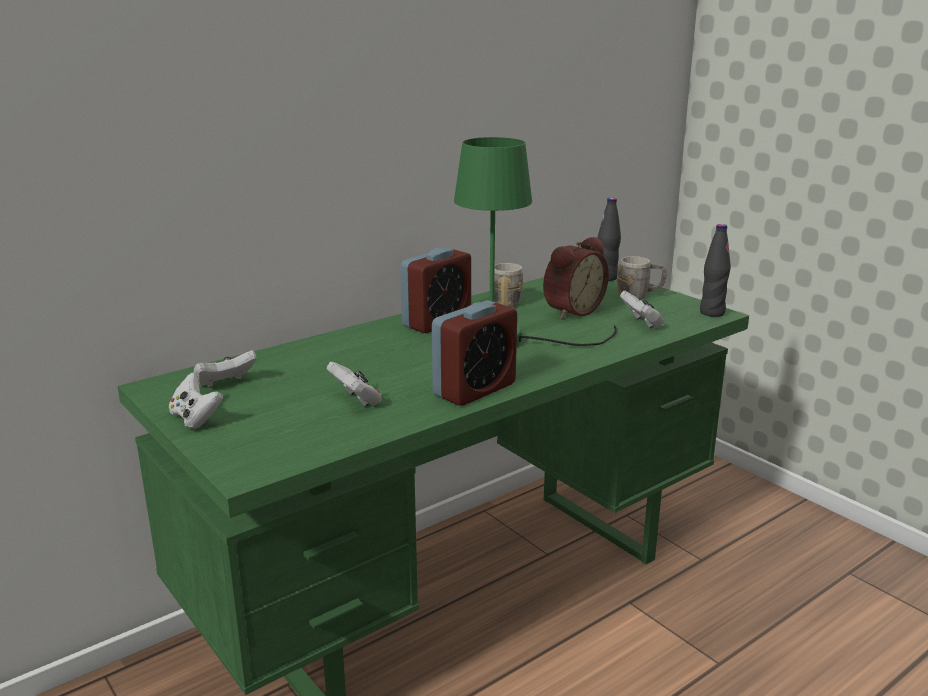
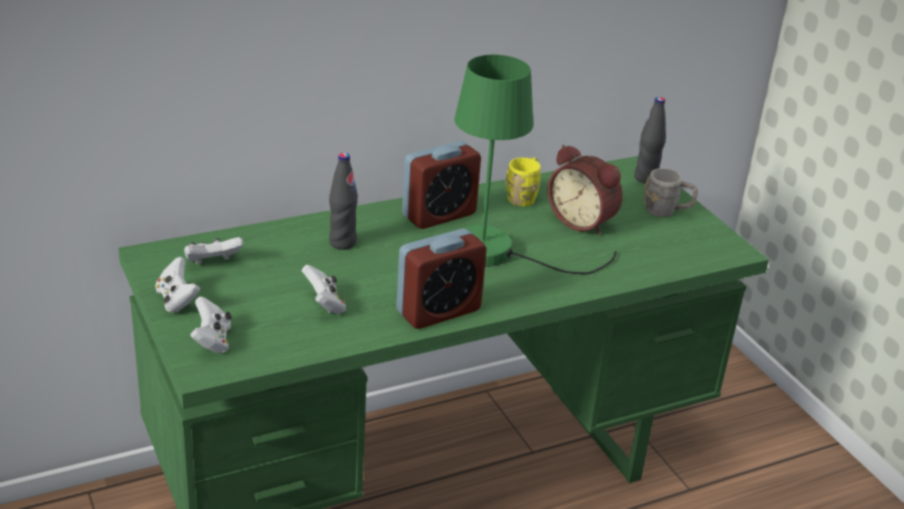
camera: 10 degrees right, 10 degrees up
grey mug [494,263,523,307] -> yellow mug [505,157,541,206]
alarm clock [543,236,609,319] -> alarm clock turned 75 degrees clockwise [547,145,623,236]
white game controller [620,291,664,328] -> white game controller moved to [190,297,231,354]
black bottle [700,224,731,317] -> black bottle moved to [329,153,358,250]

